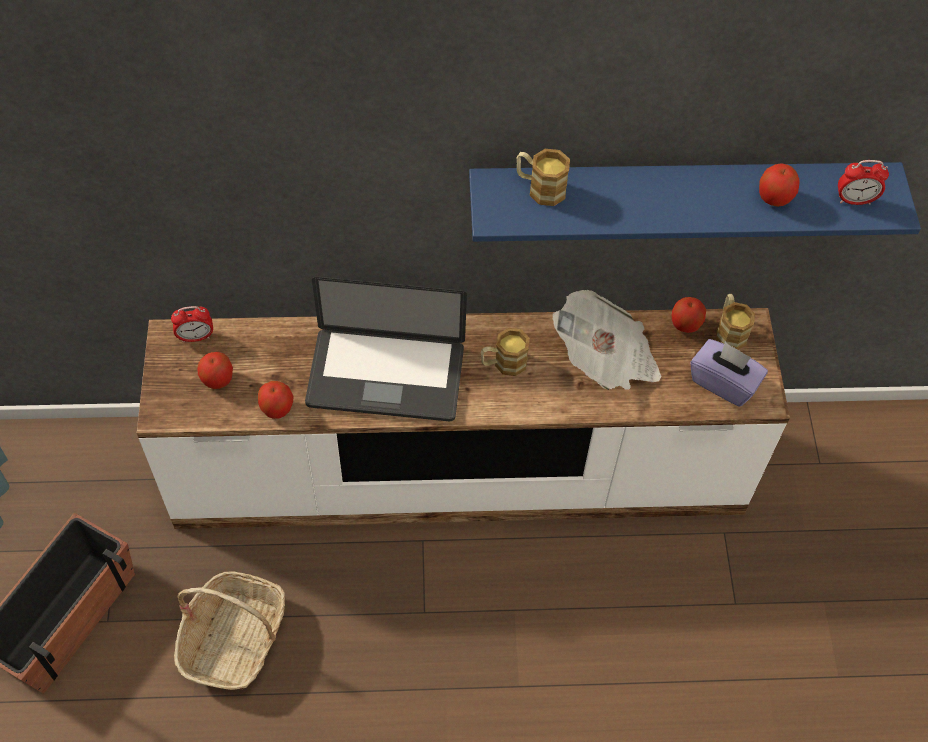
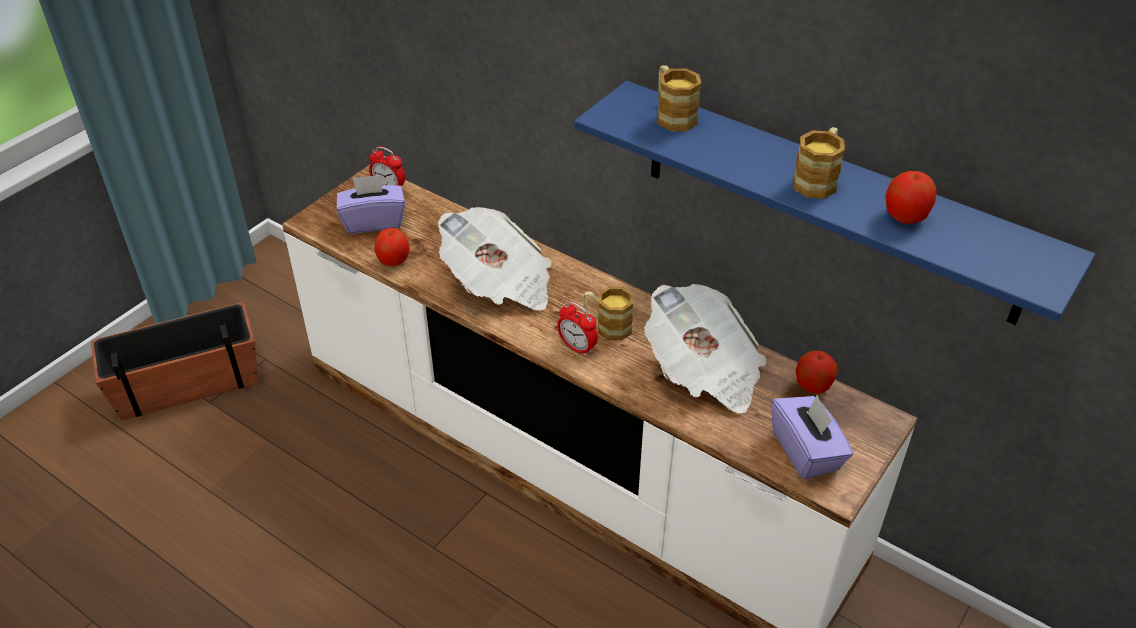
camera: 40 degrees right, 15 degrees down
basket [174,571,285,690] -> none
apple [198,352,233,389] -> purple tissue box [337,175,405,234]
laptop [305,277,467,421] -> newspaper [438,207,552,311]
mug [715,294,755,350] -> mug moved to [793,127,845,199]
alarm clock [838,160,889,205] -> alarm clock moved to [557,302,598,357]

